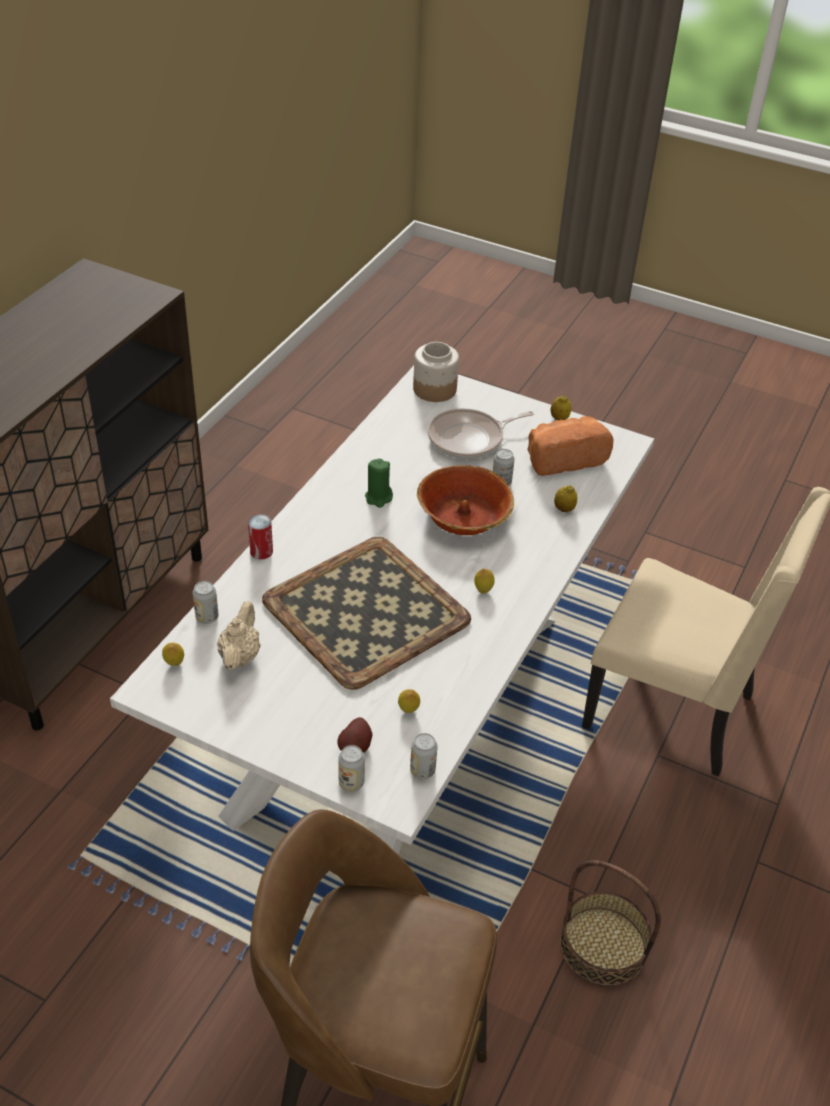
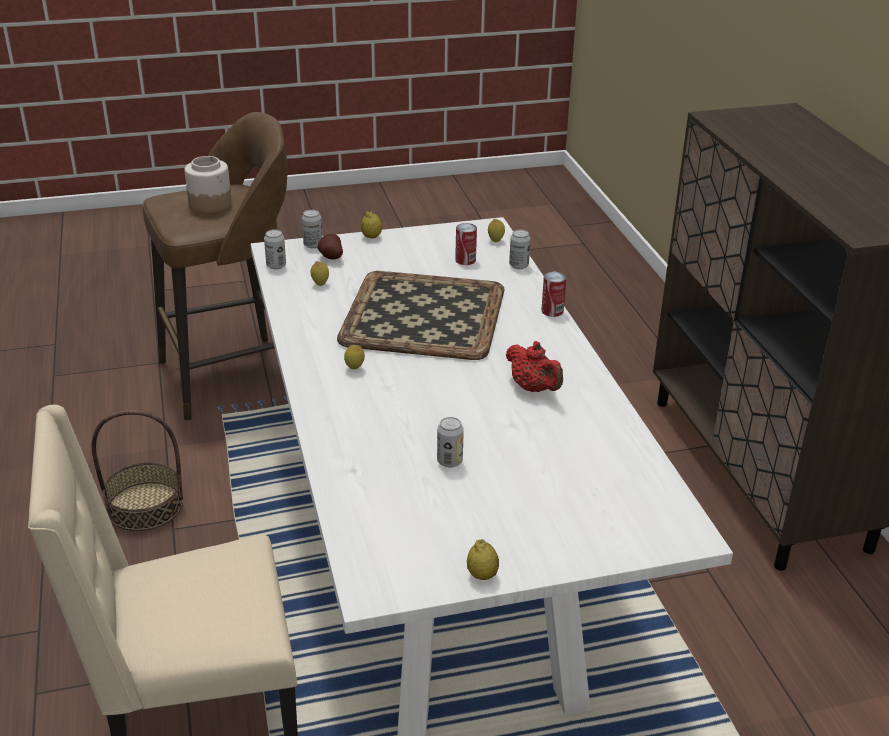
camera: 140 degrees right, 10 degrees down
beige teapot [217,601,261,670] -> can [455,223,477,265]
green candle [365,458,393,508] -> red teapot [506,341,563,392]
jar [413,342,459,402] -> jar moved to [185,156,232,213]
bowl [417,465,514,535] -> none
frying pan [428,408,534,459] -> none
bread [527,416,613,476] -> none
lemon [554,485,577,512] -> lemon moved to [361,211,382,238]

